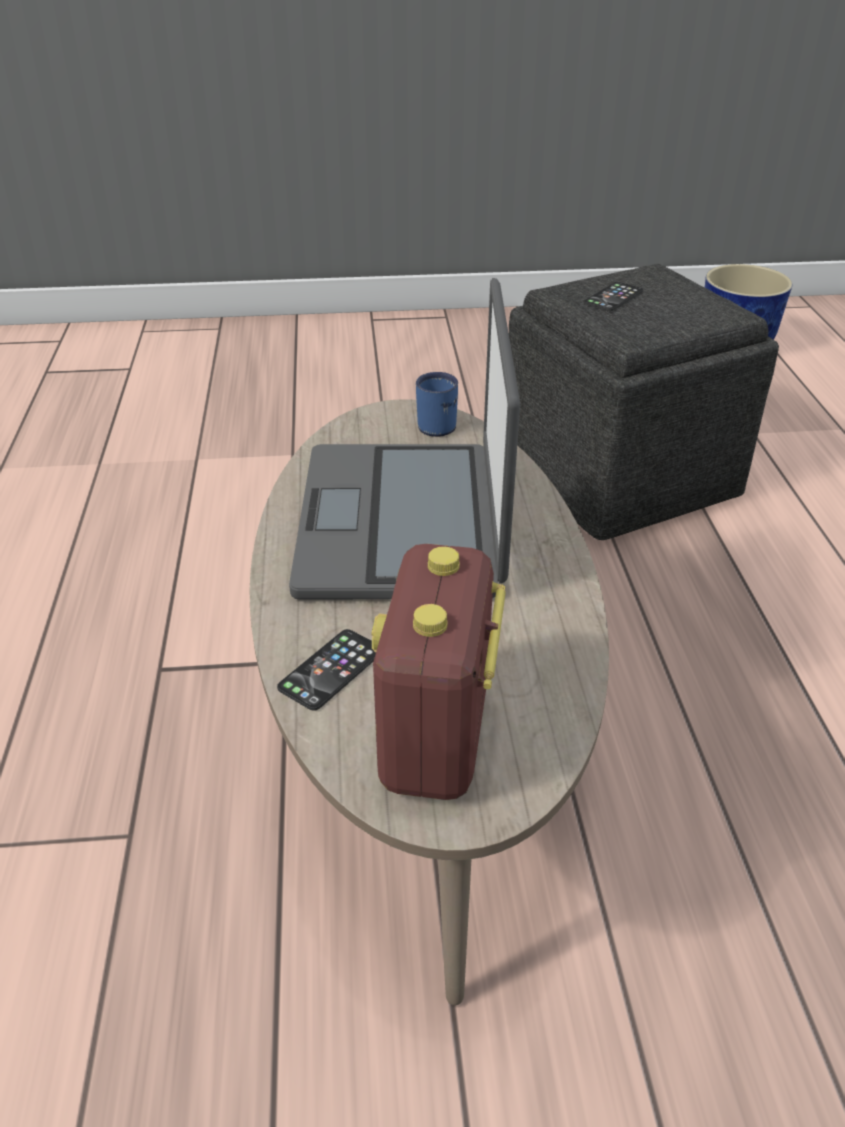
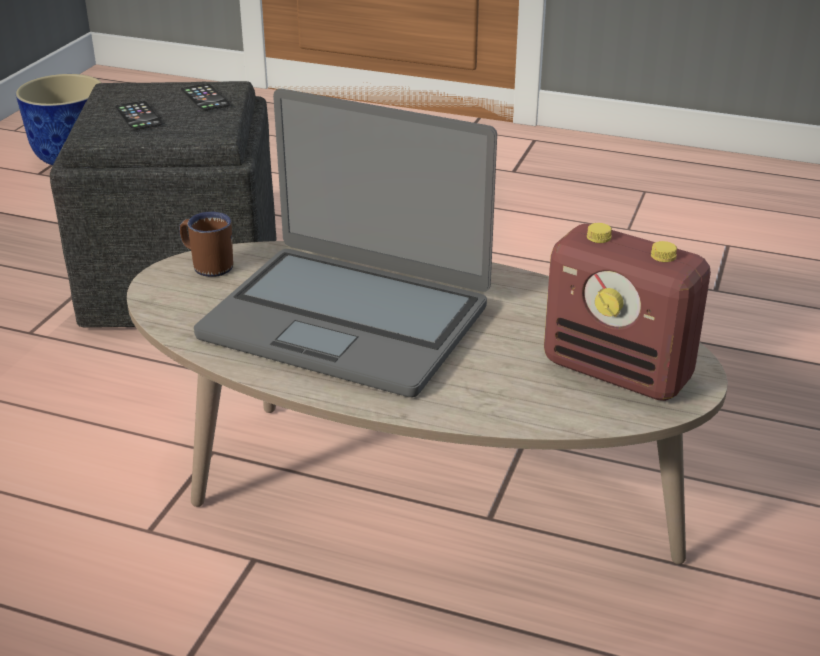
camera: 65 degrees left, 5 degrees down
phone [277,629,376,711] -> phone moved to [181,84,230,111]
blue mug [416,372,458,437] -> brown mug [179,212,233,277]

